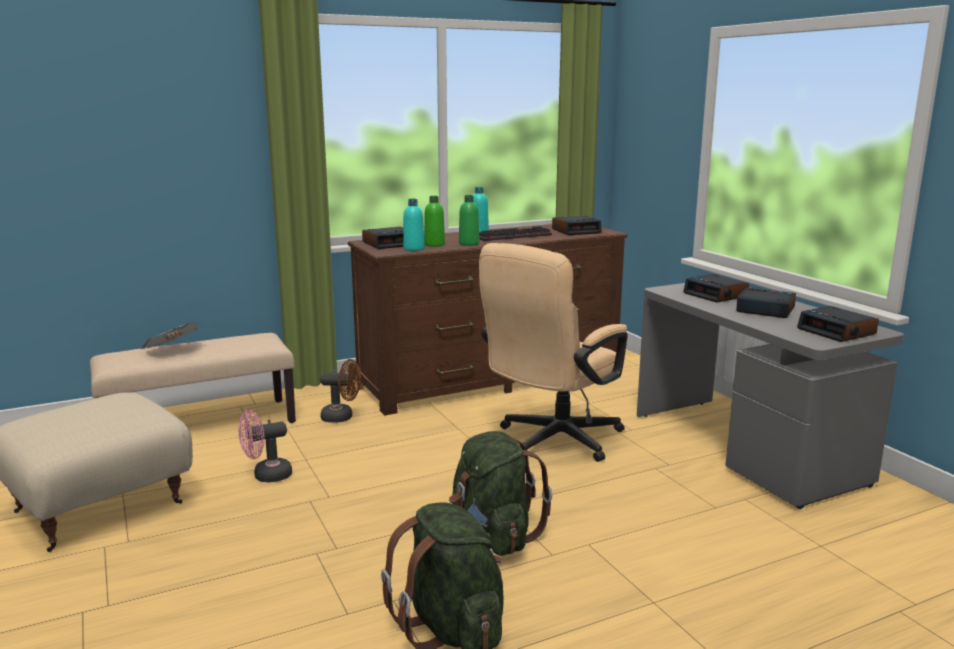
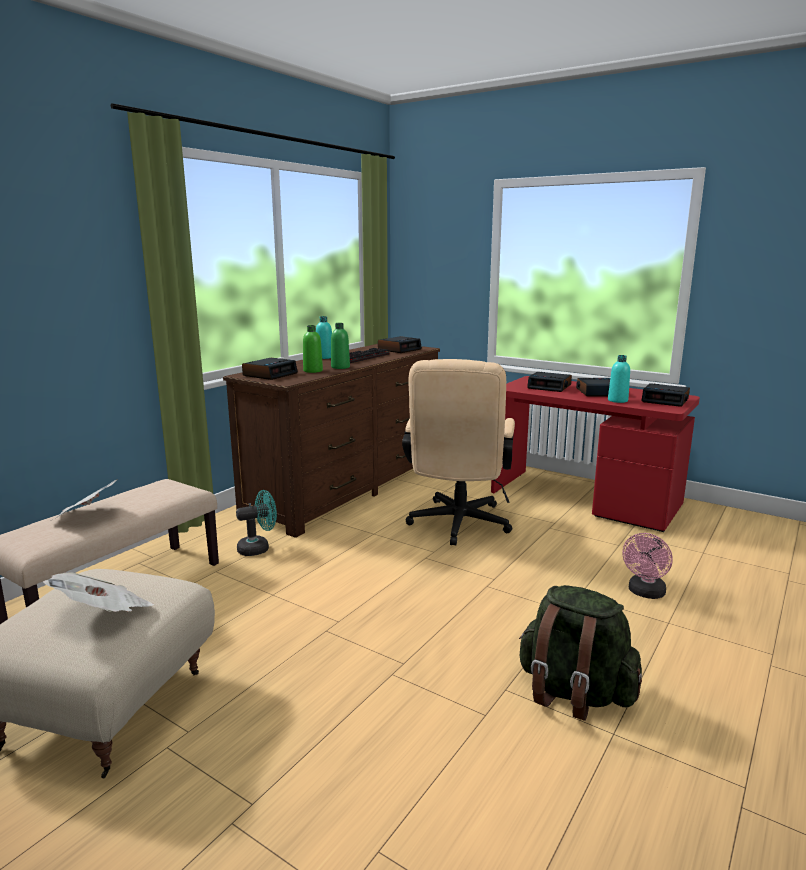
camera: 30 degrees left, 0 degrees up
pink fan [238,410,292,482] -> pink fan moved to [622,533,673,599]
brown fan [320,359,361,423] -> turquoise fan [236,490,277,556]
turquoise bottle [403,199,425,251] -> turquoise bottle moved to [608,355,630,403]
green backpack [449,431,552,556] -> none
grey desk [637,283,904,509] -> red desk [491,376,700,532]
none -> newspaper [43,572,154,612]

